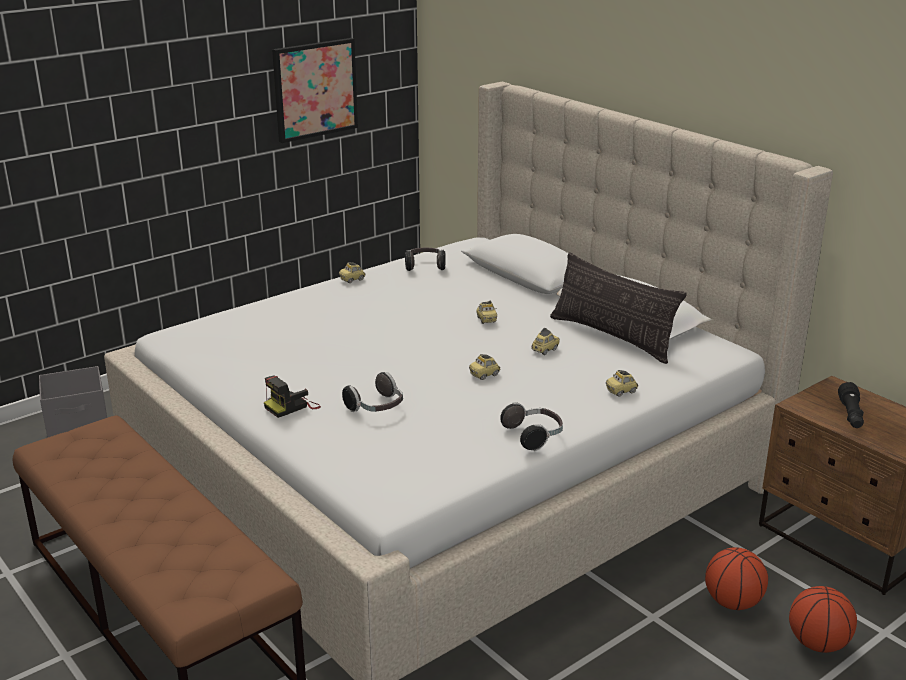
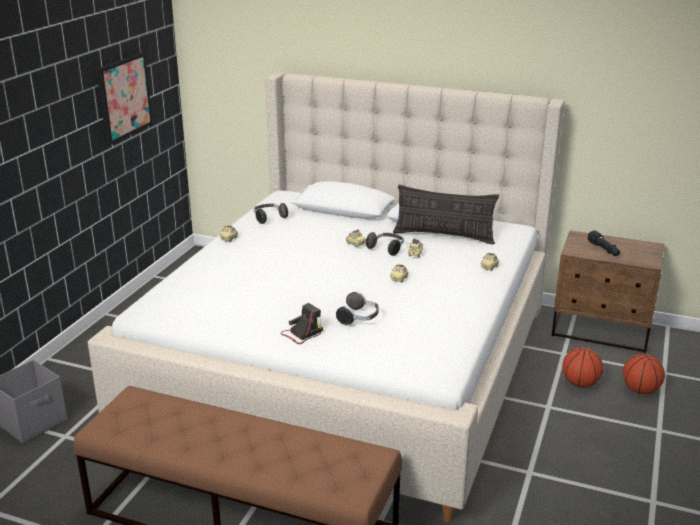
camera: 30 degrees left, 0 degrees up
camera [264,375,321,418] -> camera turned 150 degrees counterclockwise [280,303,323,344]
headphones [500,402,563,451] -> headphones moved to [366,232,404,256]

